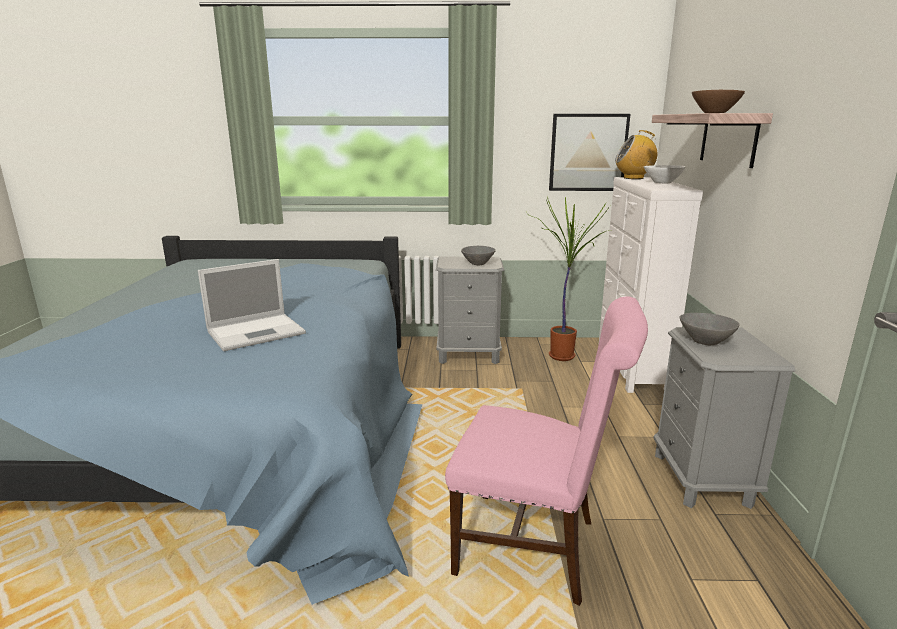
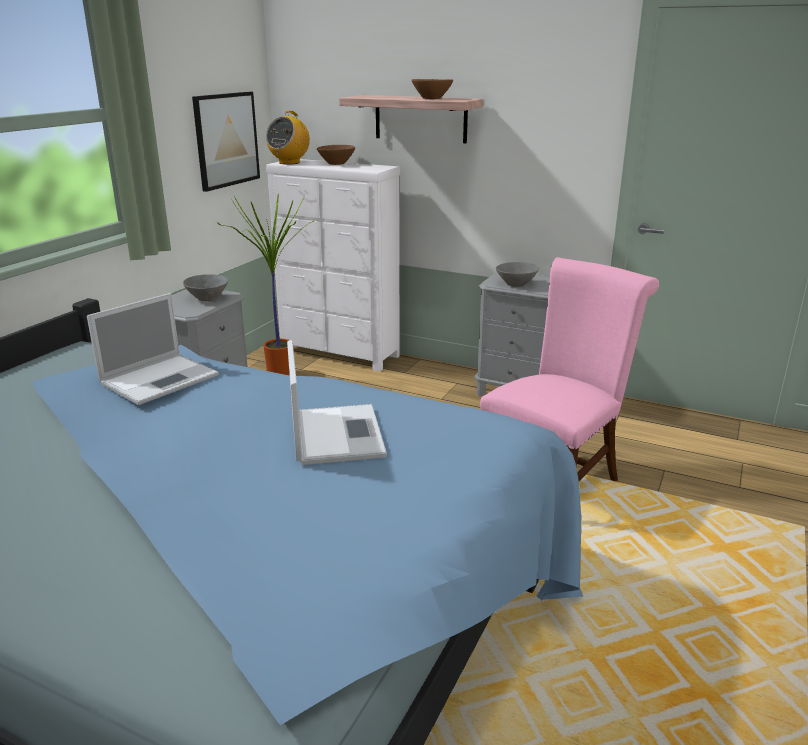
camera: 65 degrees left, 5 degrees up
white bowl [644,165,685,183] -> brown bowl [317,145,355,165]
none -> laptop [87,293,218,405]

